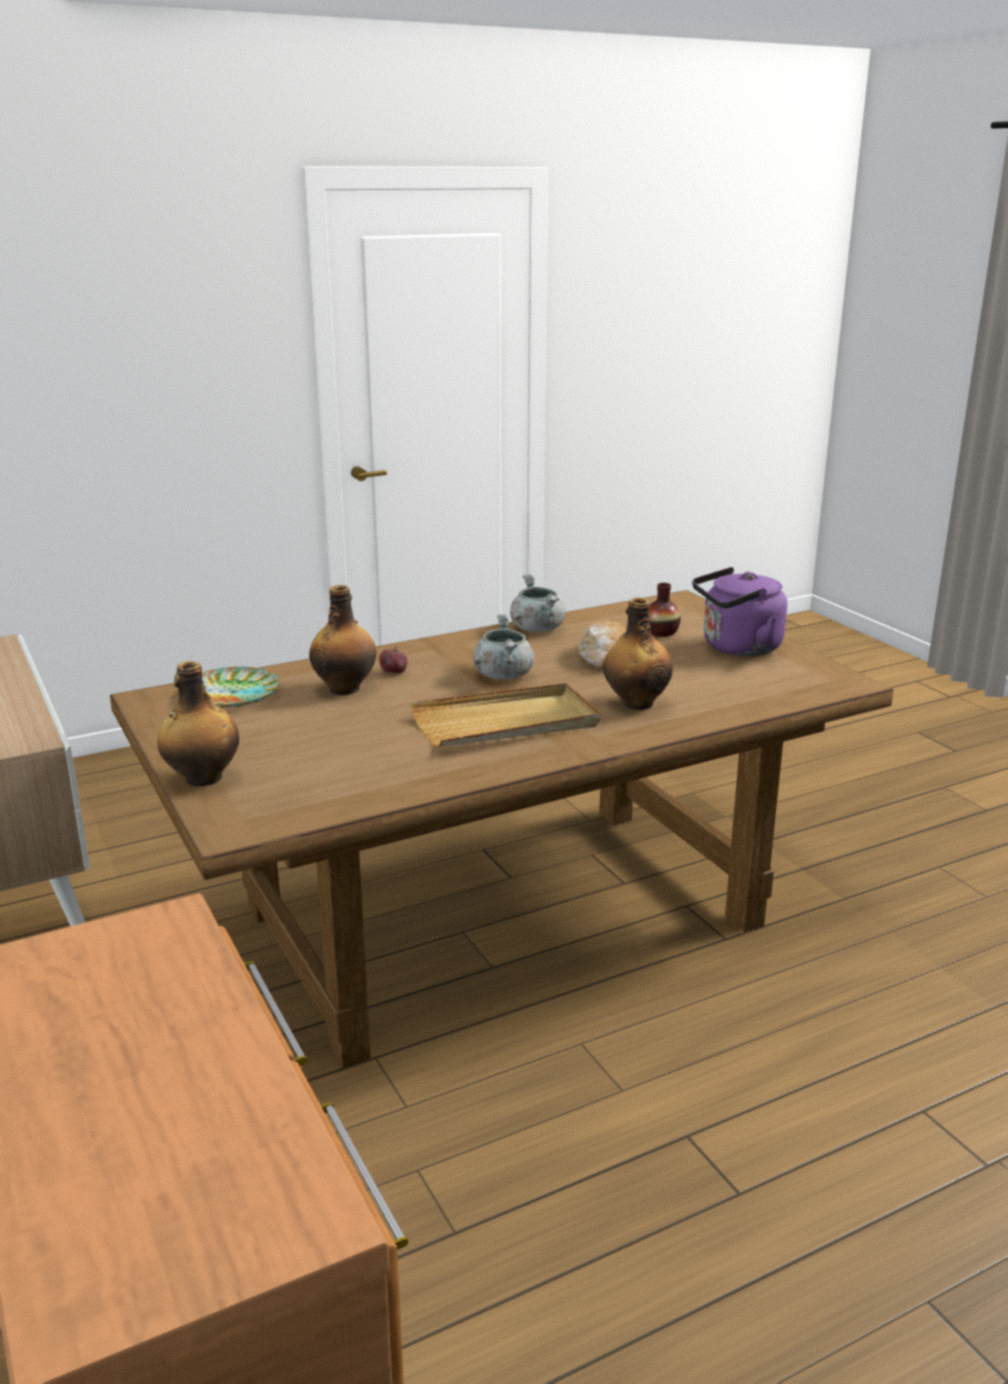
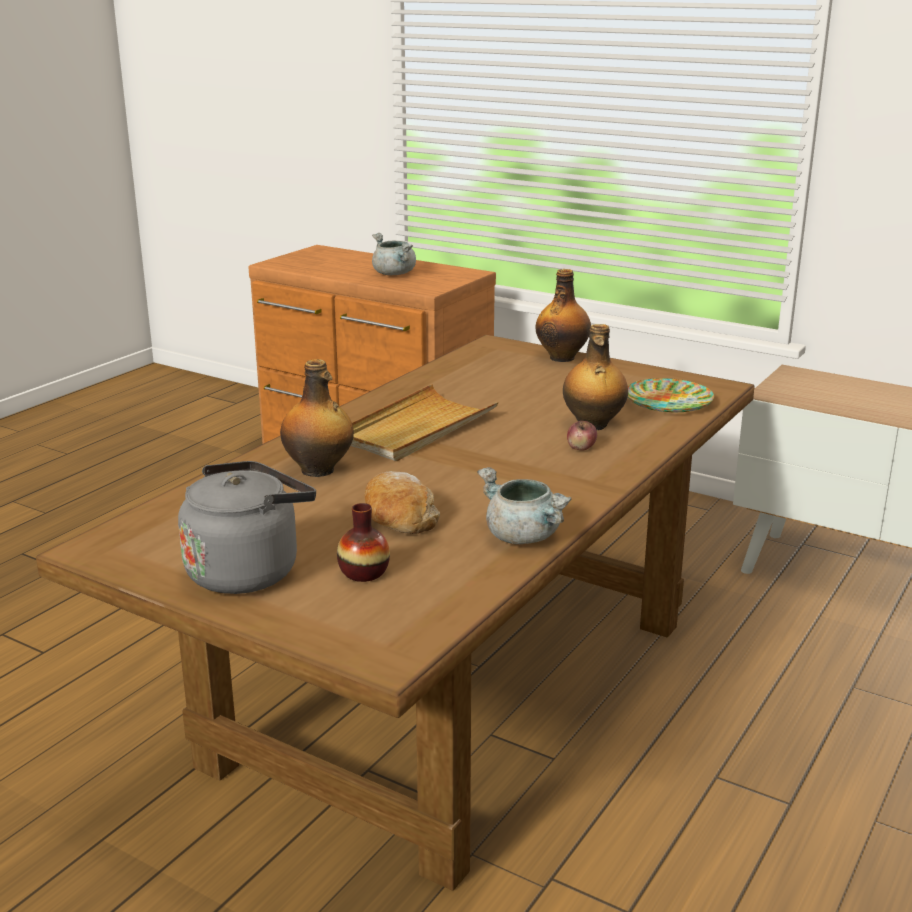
camera: 150 degrees right, 0 degrees up
grey cooking pot [473,615,534,679] -> grey cooking pot moved to [372,233,416,275]
purple kettle [692,567,787,656] -> grey kettle [178,461,316,594]

